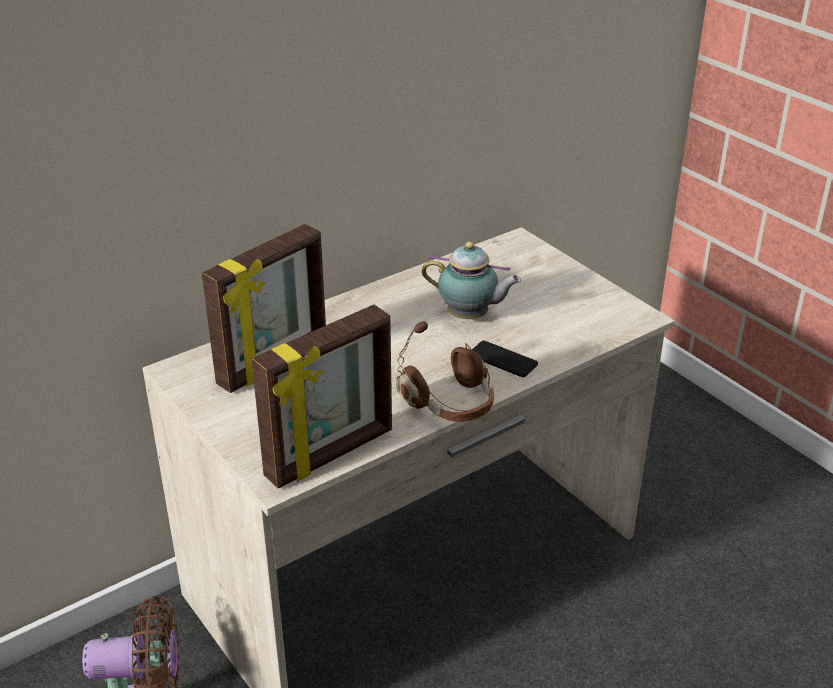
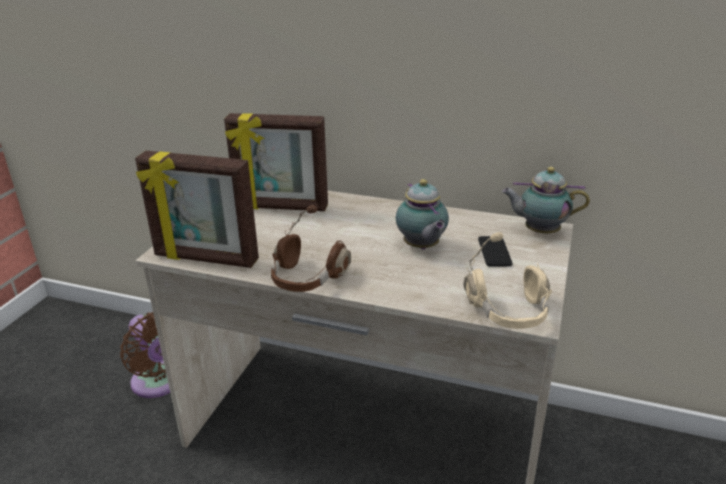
camera: 55 degrees right, 5 degrees down
phone [472,340,538,377] -> phone moved to [478,236,512,267]
none -> beige headphones [464,232,552,329]
none -> teapot [502,167,590,234]

